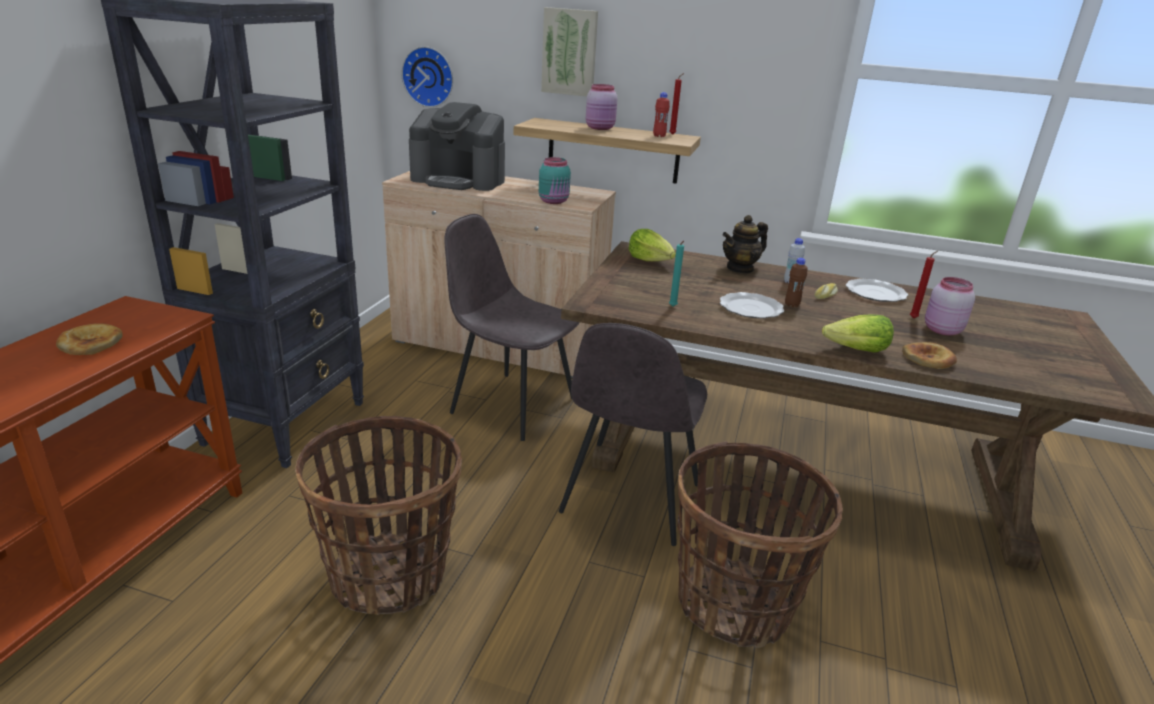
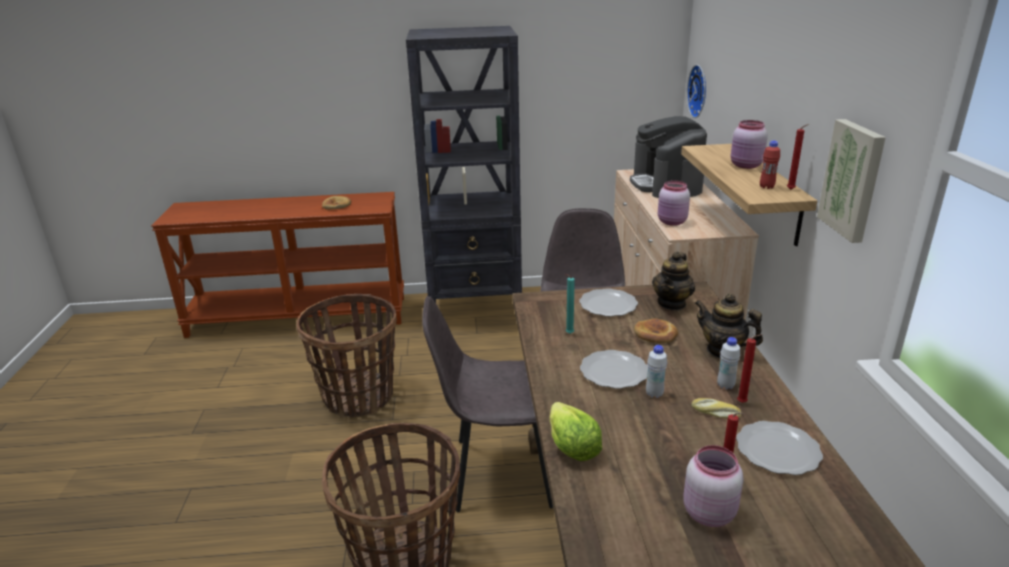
camera: 70 degrees right, 0 degrees up
turquoise jar [539,157,571,204] -> pink jar [658,180,690,226]
picture [541,7,598,97] -> picture moved to [817,119,886,243]
lettuce [629,229,676,261] -> teapot [652,252,695,310]
brown bottle [785,258,808,307] -> white bottle [646,345,667,398]
bread [902,342,957,369] -> bread moved to [634,318,678,343]
none -> plate [579,288,638,317]
none -> red candle [737,334,763,403]

